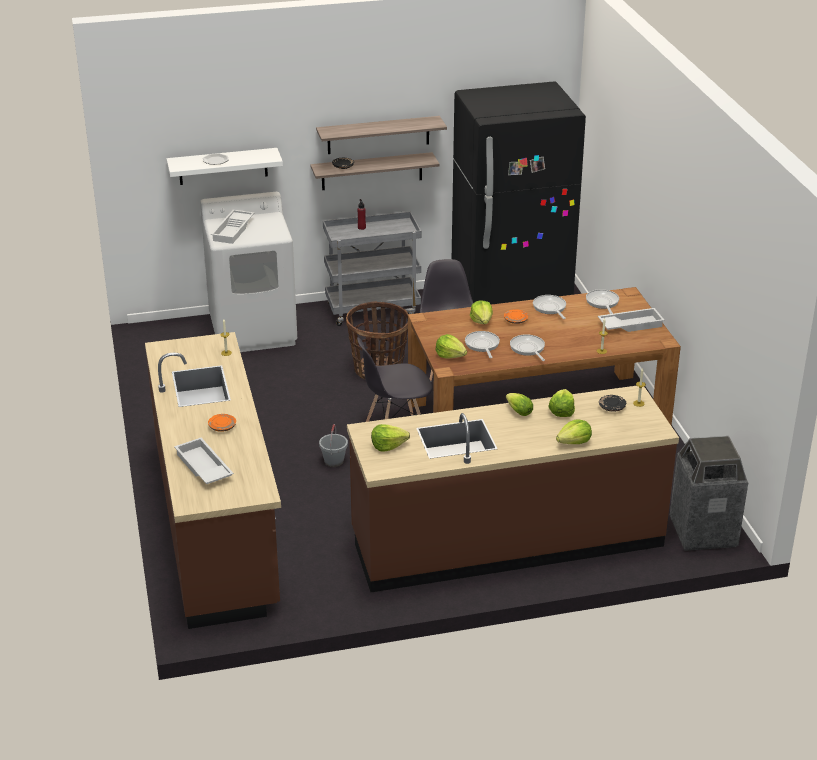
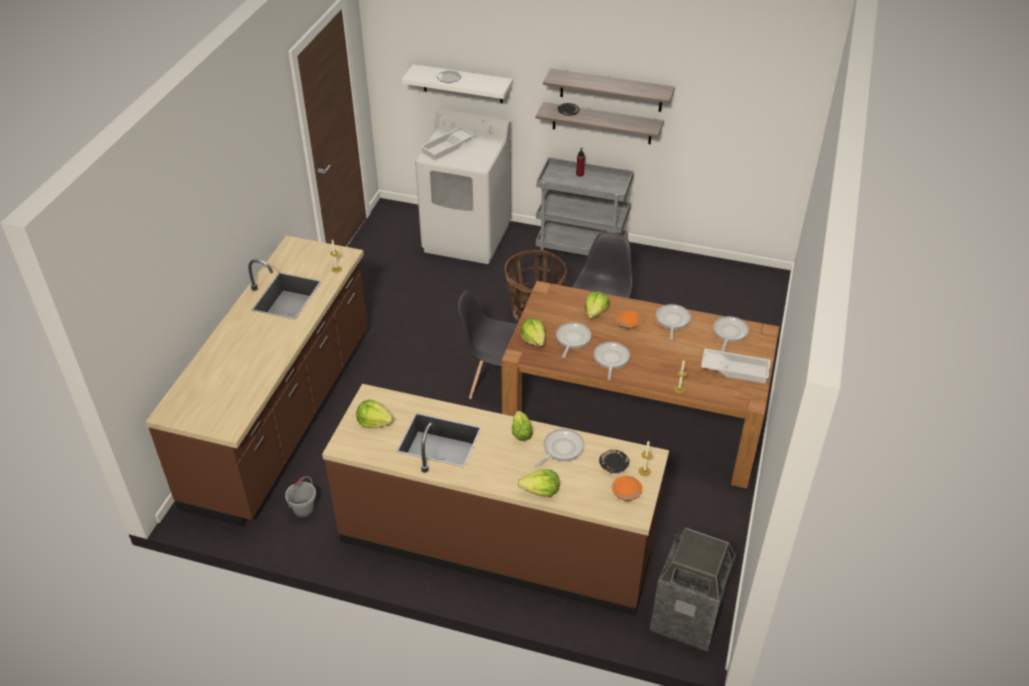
camera: 30 degrees right, 10 degrees up
white tray [174,438,234,484] -> none
orange plate [208,414,236,432] -> orange plate moved to [612,476,643,501]
grey bucket [319,424,348,467] -> grey bucket moved to [285,476,316,517]
black fridge [452,81,586,305] -> none
lettuce [549,389,575,417] -> frying pan [534,429,584,468]

